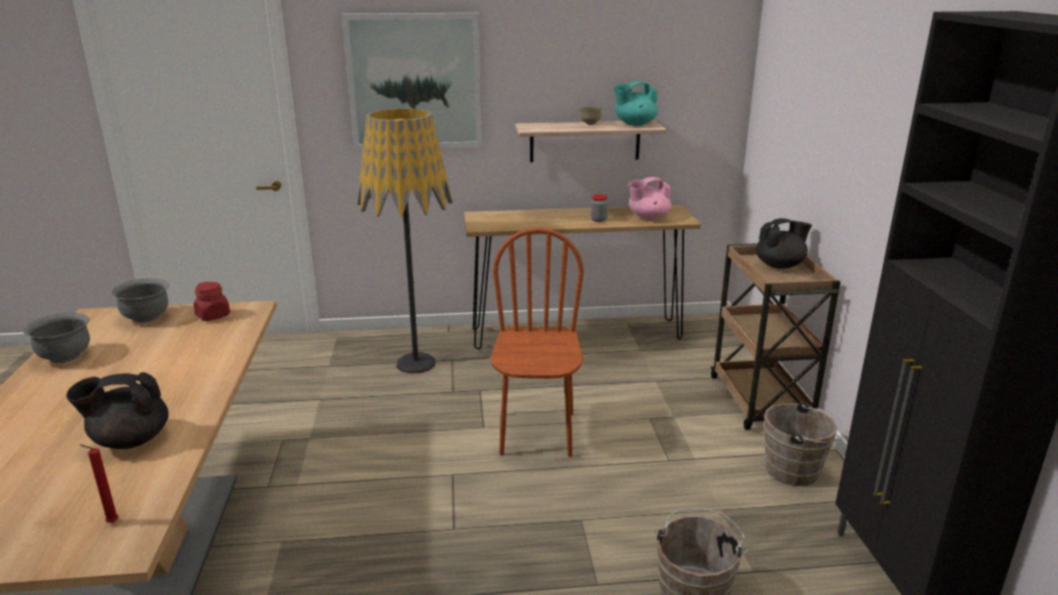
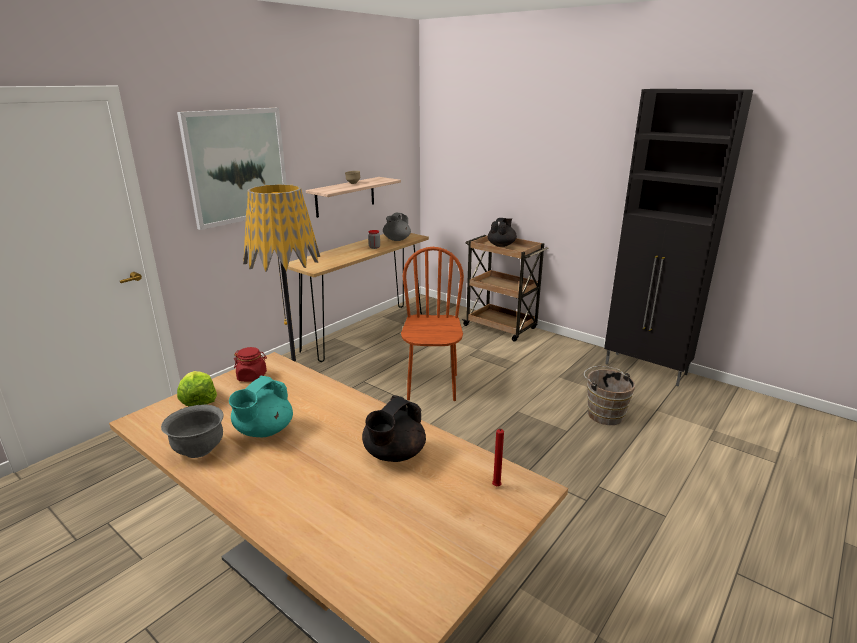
camera: 45 degrees left, 0 degrees up
grey bowl [111,278,169,323] -> lettuce [177,371,217,406]
brown chair [491,228,584,457] -> brown chair turned 45 degrees clockwise [401,247,464,401]
turquoise teapot [614,81,658,126] -> turquoise teapot moved to [229,376,293,437]
pink teapot [628,177,671,220] -> grey teapot [383,212,411,241]
brown bucket [764,402,847,486] -> none

